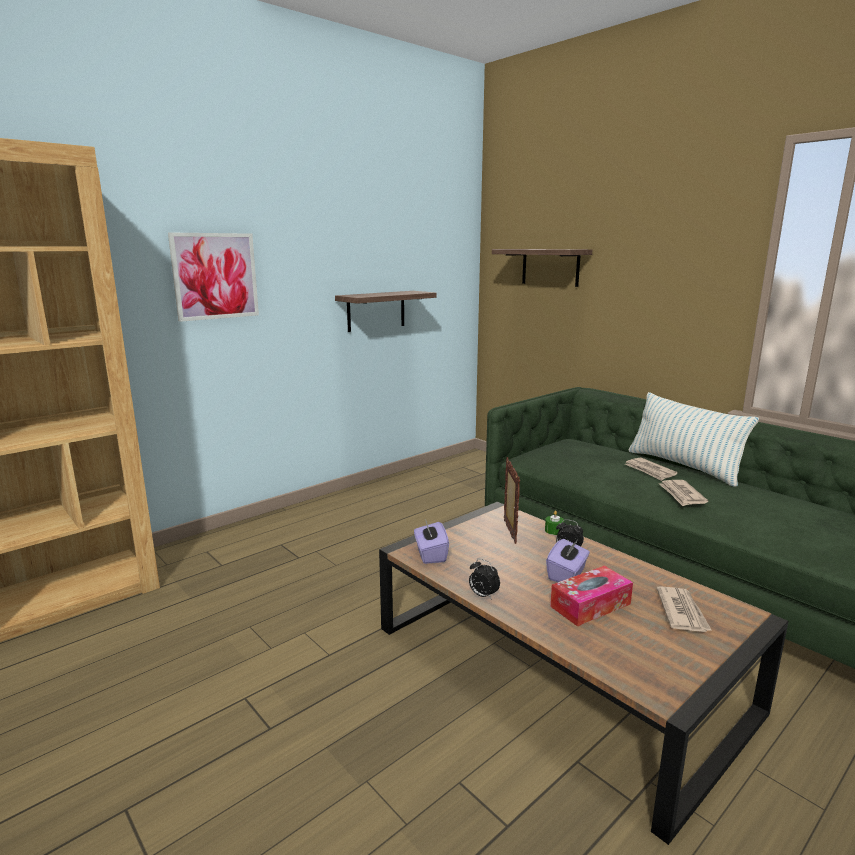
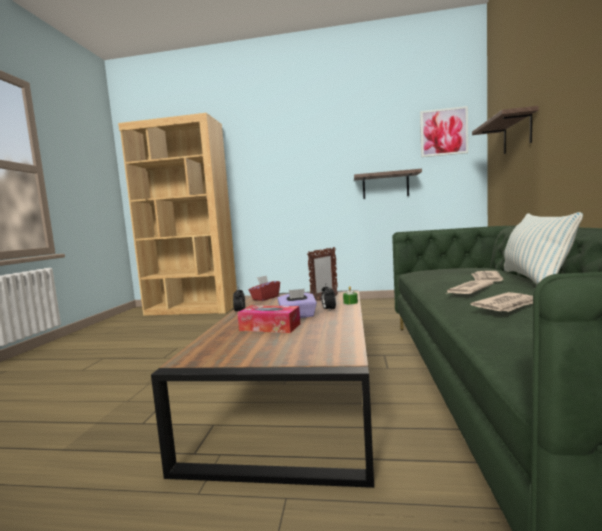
camera: 50 degrees right, 10 degrees down
picture [168,232,259,322] -> picture moved to [420,106,468,157]
purple tissue box [414,519,449,564] -> red tissue box [249,276,280,301]
newspaper [657,586,712,632] -> newspaper moved to [471,292,533,312]

